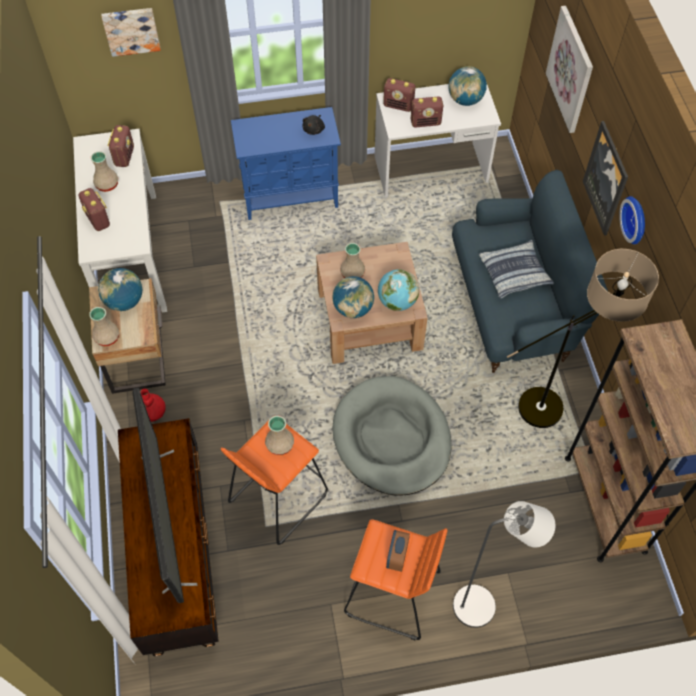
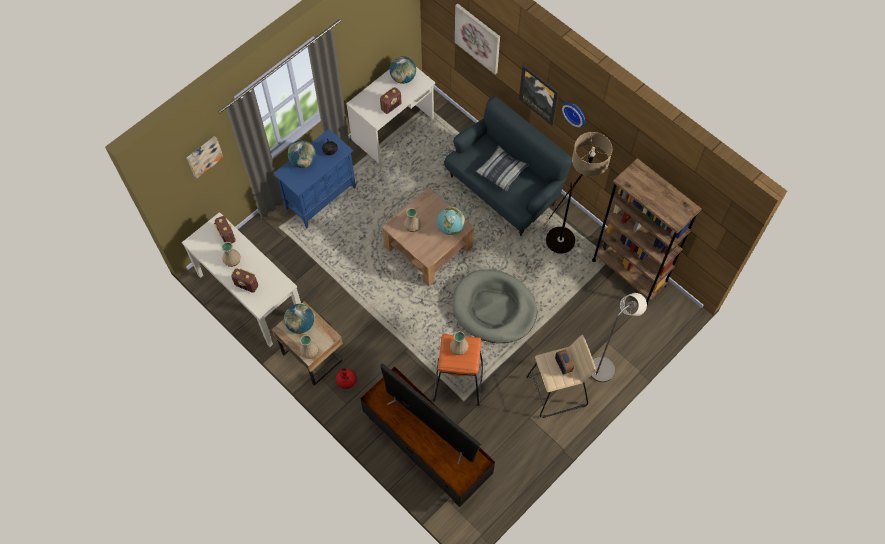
camera: 35 degrees left, 5 degrees up
globe [332,276,374,318] -> globe moved to [288,140,316,168]
orange stool [344,520,448,640] -> beige stool [526,335,596,418]
radio [383,78,415,112] -> none

